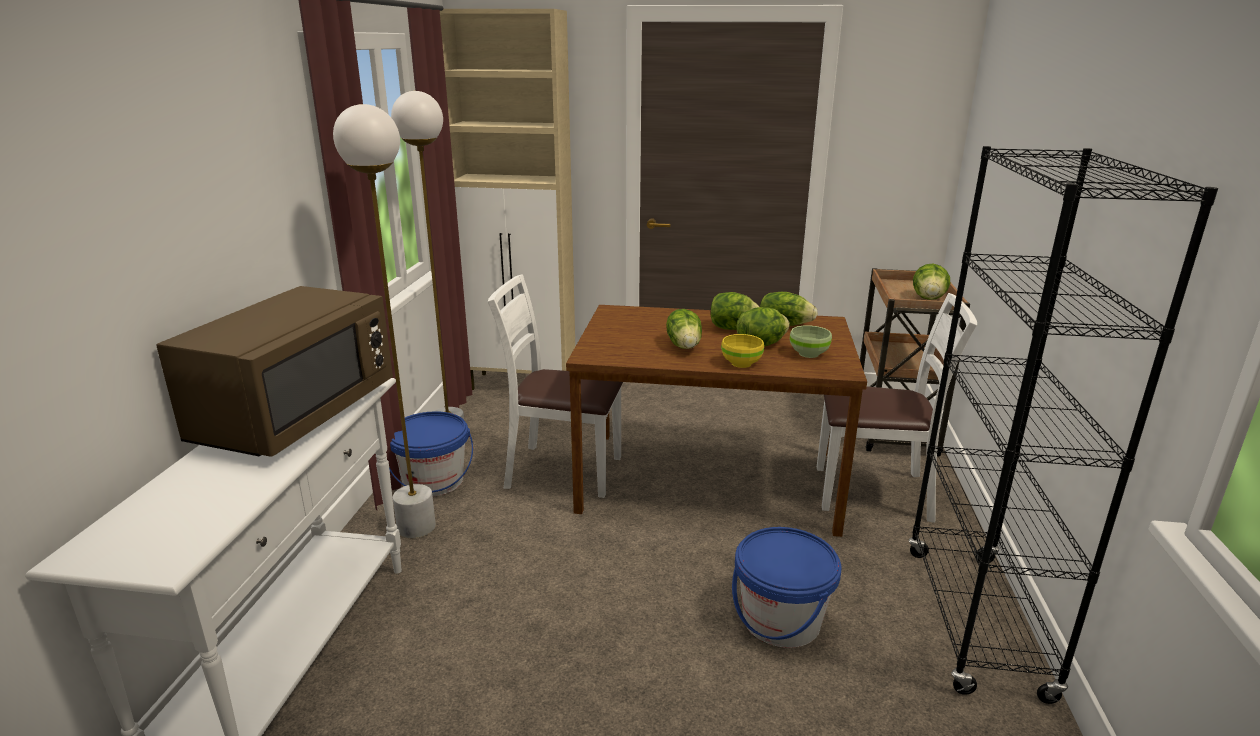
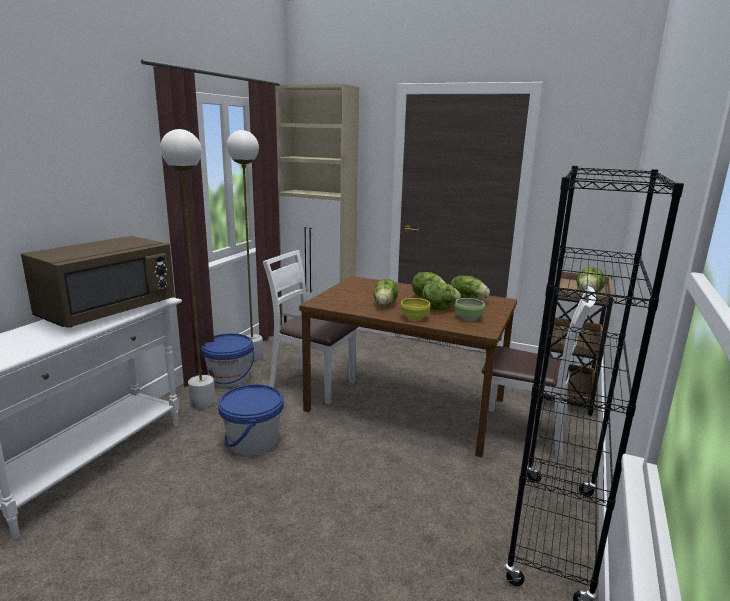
camera: 15 degrees right, 5 degrees down
blue bucket [732,527,842,648] -> blue bucket moved to [218,384,284,456]

